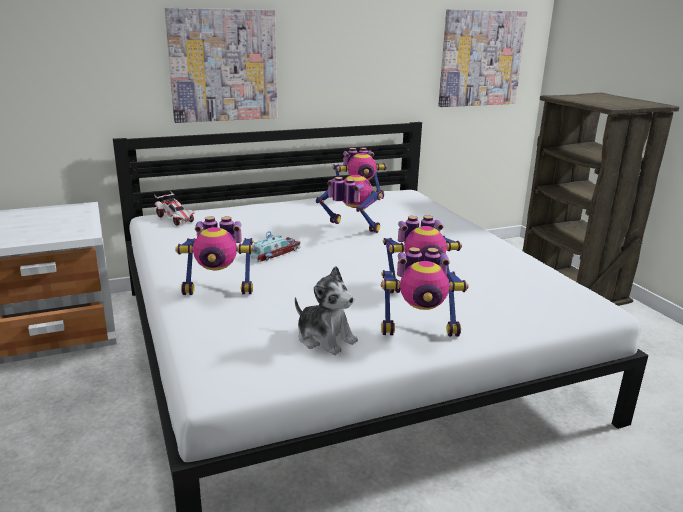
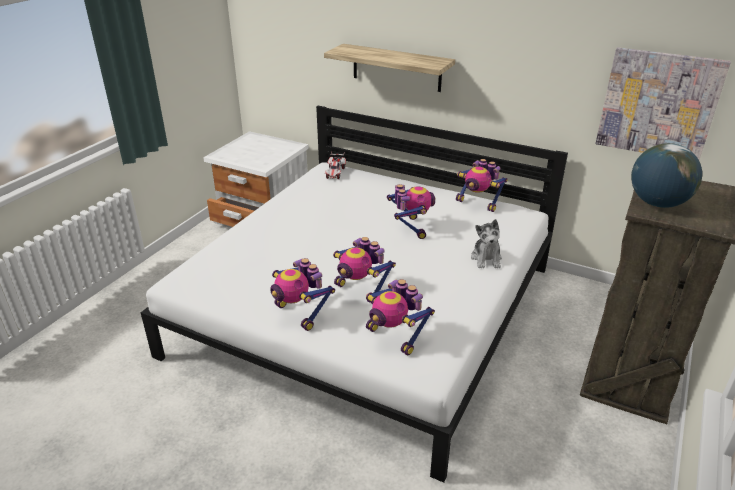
camera: 50 degrees right, 10 degrees up
picture [165,8,277,123] -> shelf [324,44,455,92]
toy robot [175,216,254,295] -> toy robot moved to [366,279,435,355]
toy car [250,231,301,262] -> none
plush toy [295,266,358,355] -> plush toy moved to [471,219,502,268]
none -> globe [631,143,702,208]

